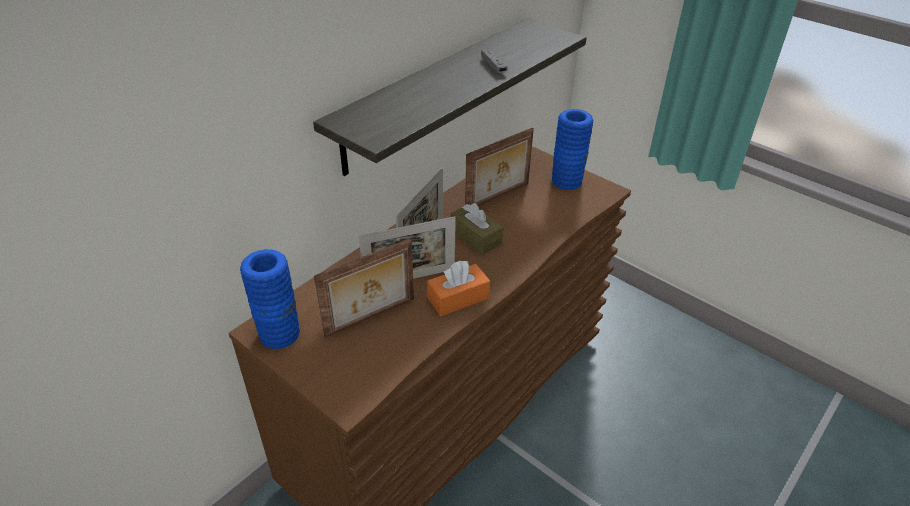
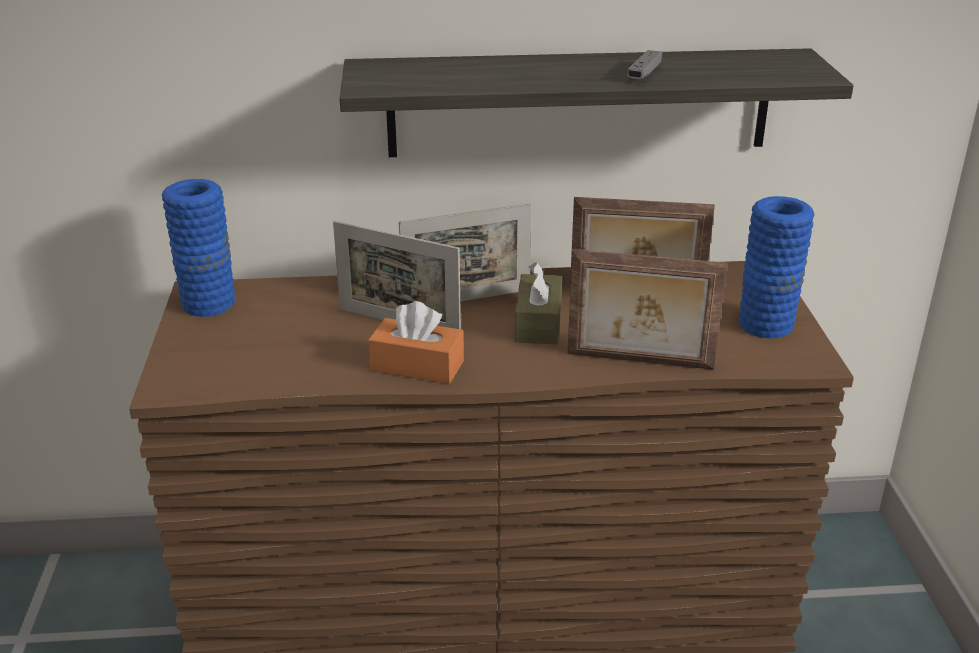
camera: 45 degrees right, 10 degrees down
picture frame [314,238,414,338] -> picture frame moved to [567,249,727,370]

